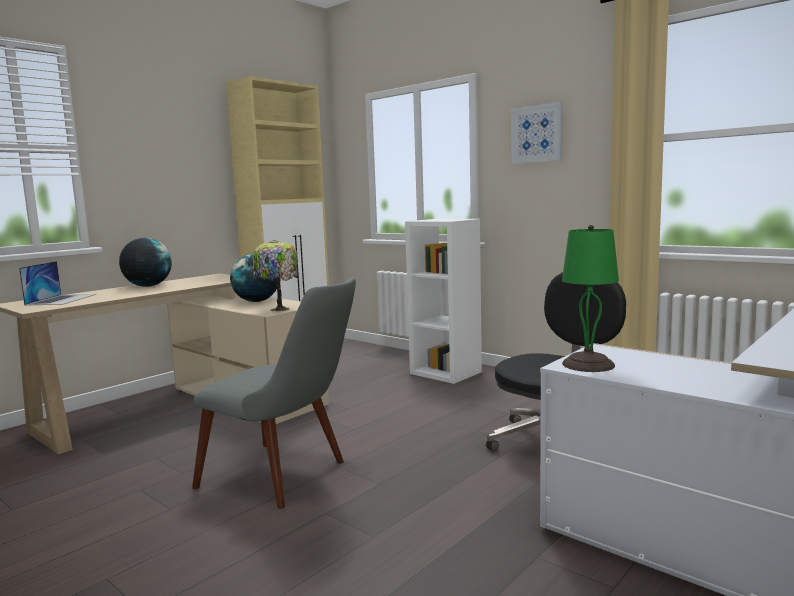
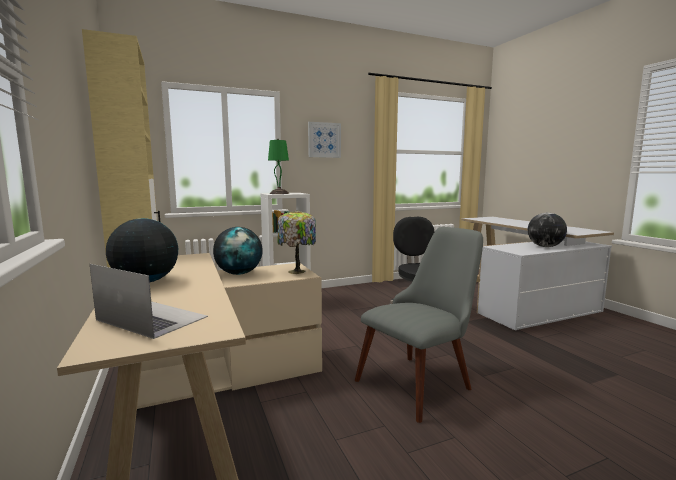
camera: 65 degrees left, 0 degrees up
green table lamp [562,225,619,372] -> green table lamp moved to [268,139,289,194]
none -> globe [528,213,567,247]

